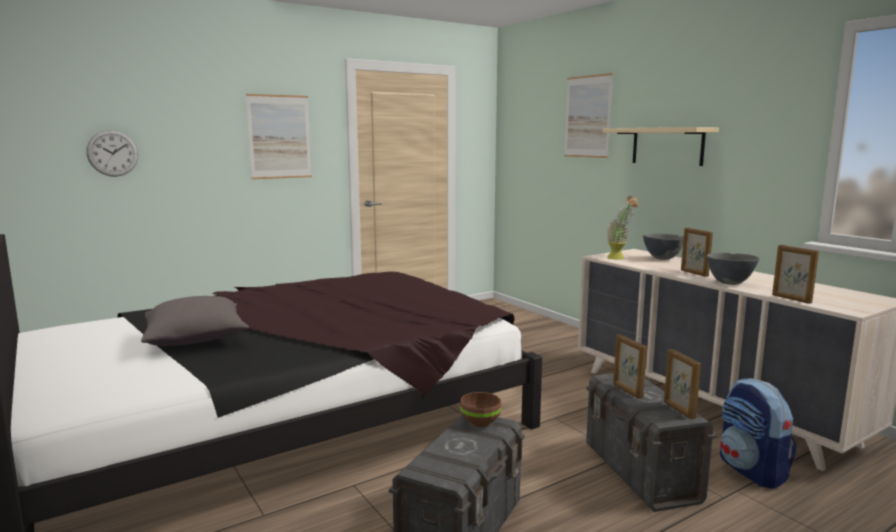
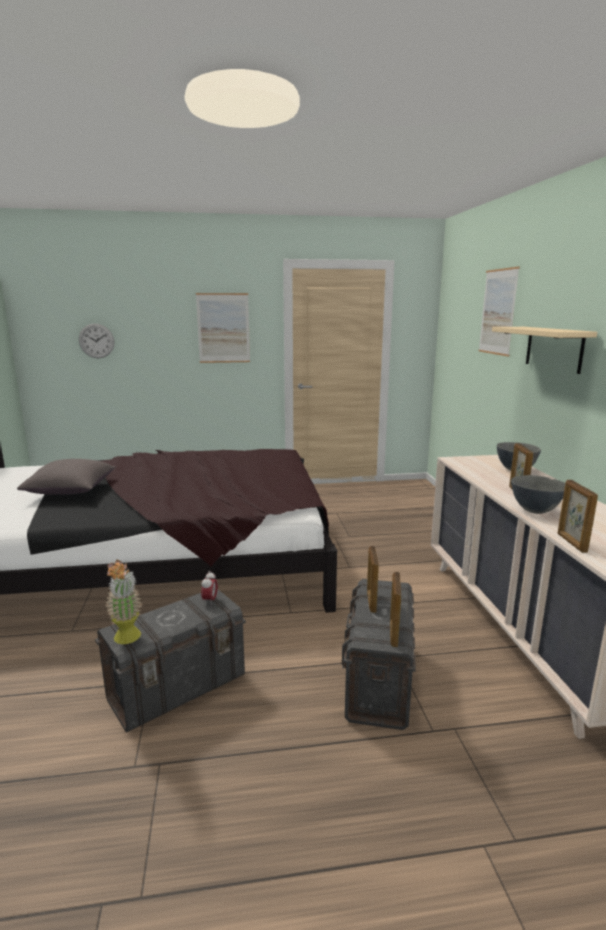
camera: 25 degrees right, 5 degrees up
brown bowl [460,392,501,427] -> alarm clock [201,571,218,605]
potted plant [607,196,639,260] -> potted plant moved to [105,559,142,644]
backpack [720,378,797,489] -> none

